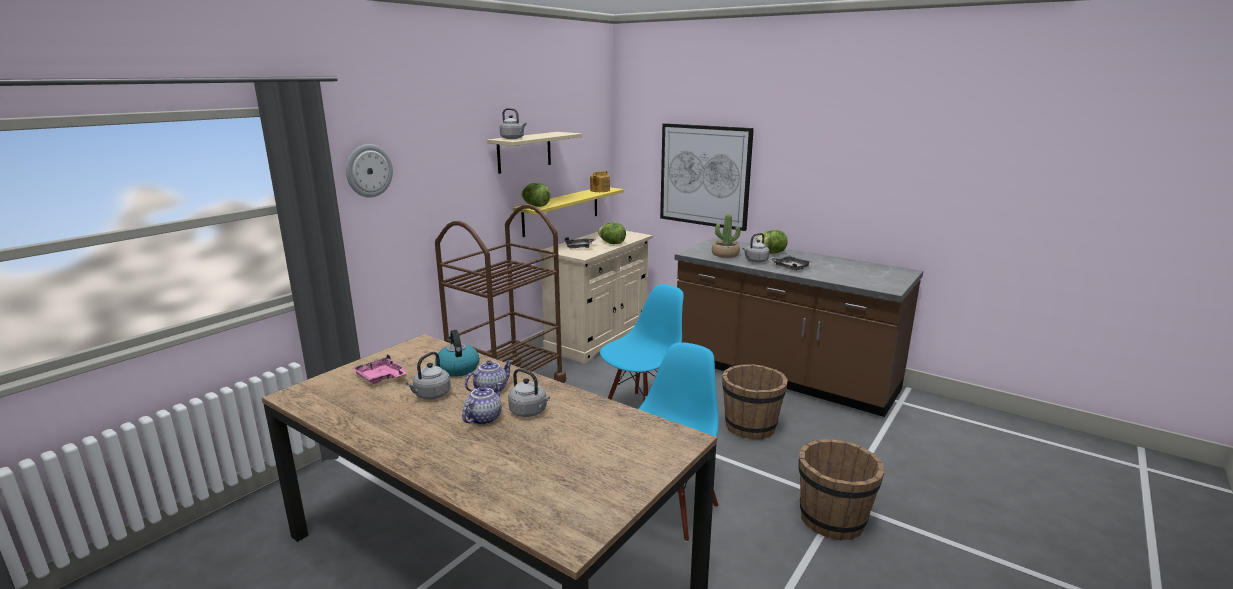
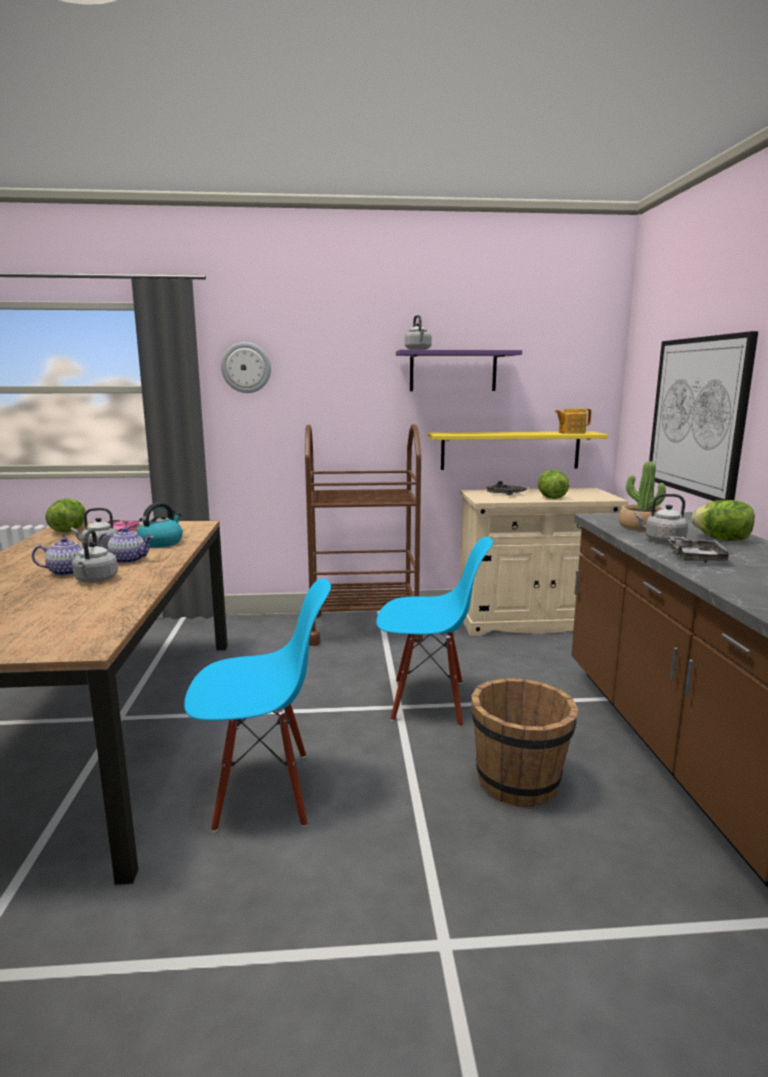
camera: 50 degrees right, 5 degrees down
beige shelf [487,132,582,174] -> purple shelf [396,350,522,391]
lettuce [521,183,550,207] -> lettuce moved to [45,499,86,532]
brown bucket [798,439,885,540] -> none

